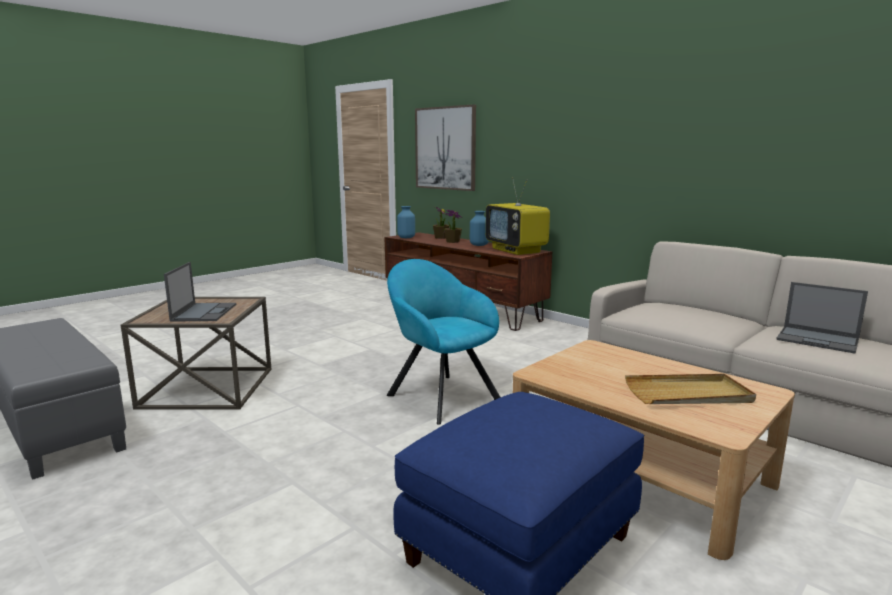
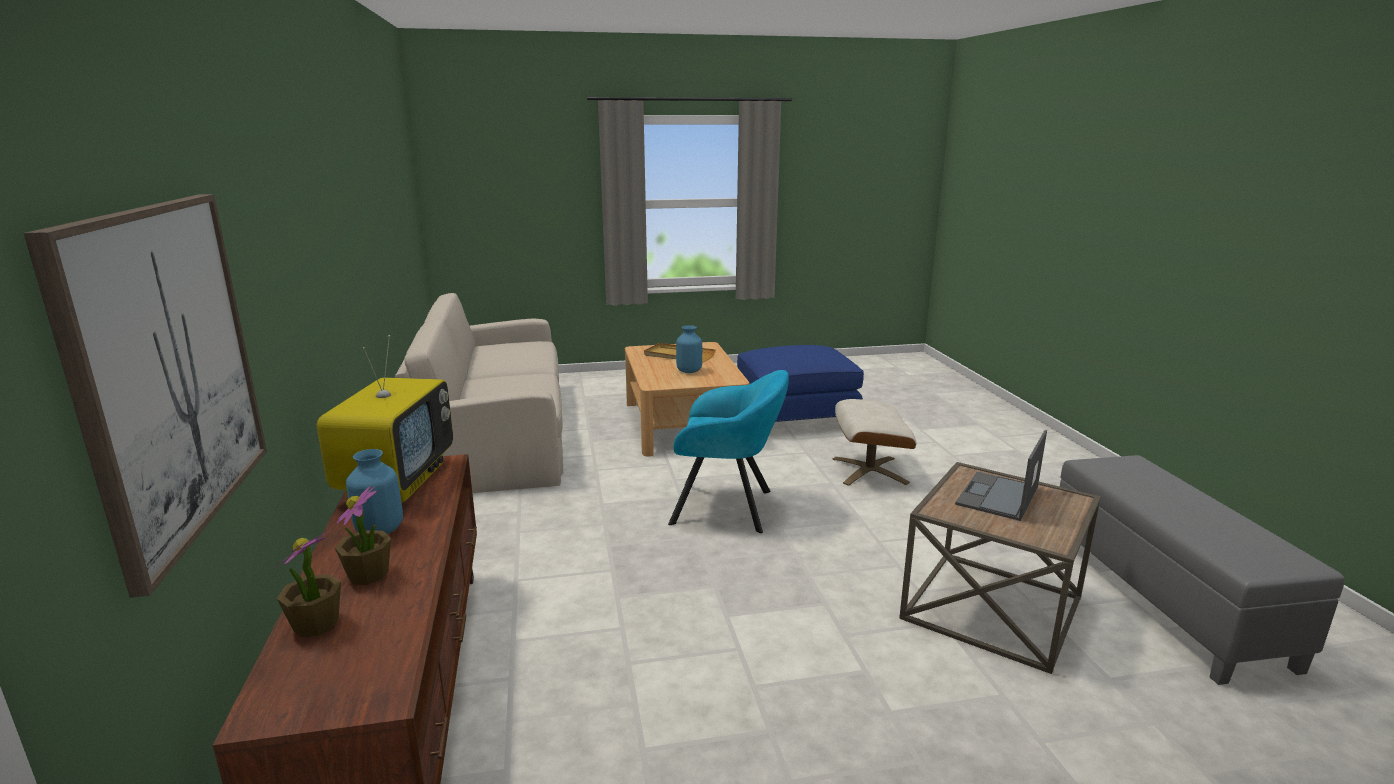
camera: 145 degrees left, 5 degrees up
turquoise armchair [387,259,500,425] -> turquoise armchair turned 75 degrees counterclockwise [668,370,789,533]
blue vase [397,206,415,238] -> blue vase moved to [676,325,702,373]
laptop [776,282,868,353] -> none
none -> beige ottoman [832,399,916,486]

